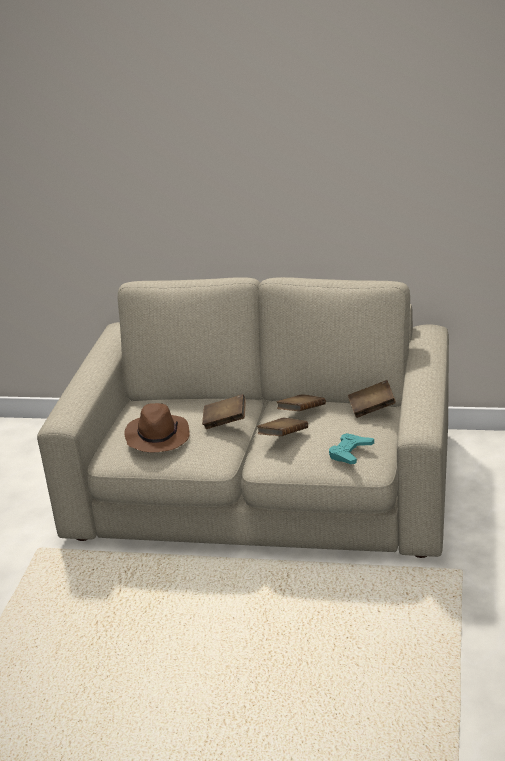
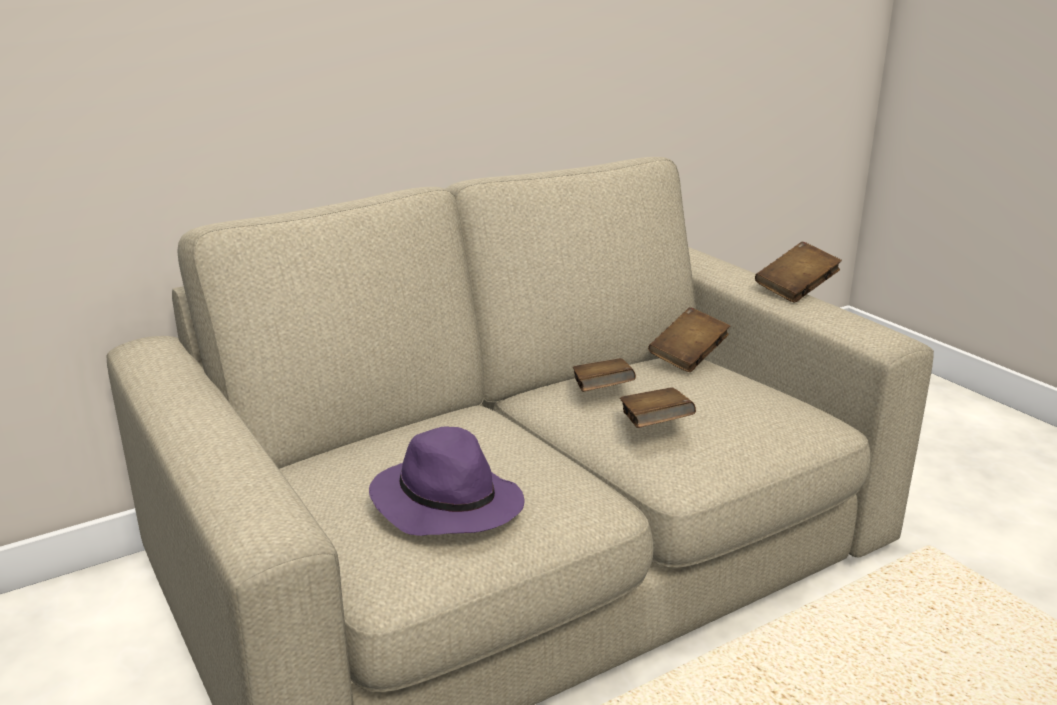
camera: 45 degrees left, 5 degrees down
brown hat [124,403,190,452] -> purple hat [369,427,524,536]
brown book [202,394,246,429] -> brown book moved to [755,241,842,303]
turquoise game controller [329,433,374,464] -> none

